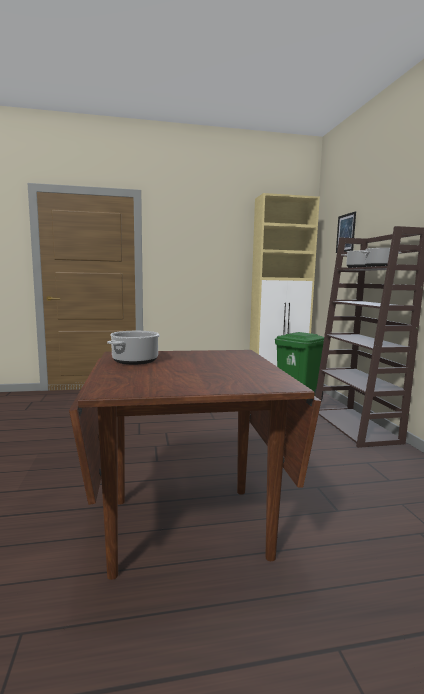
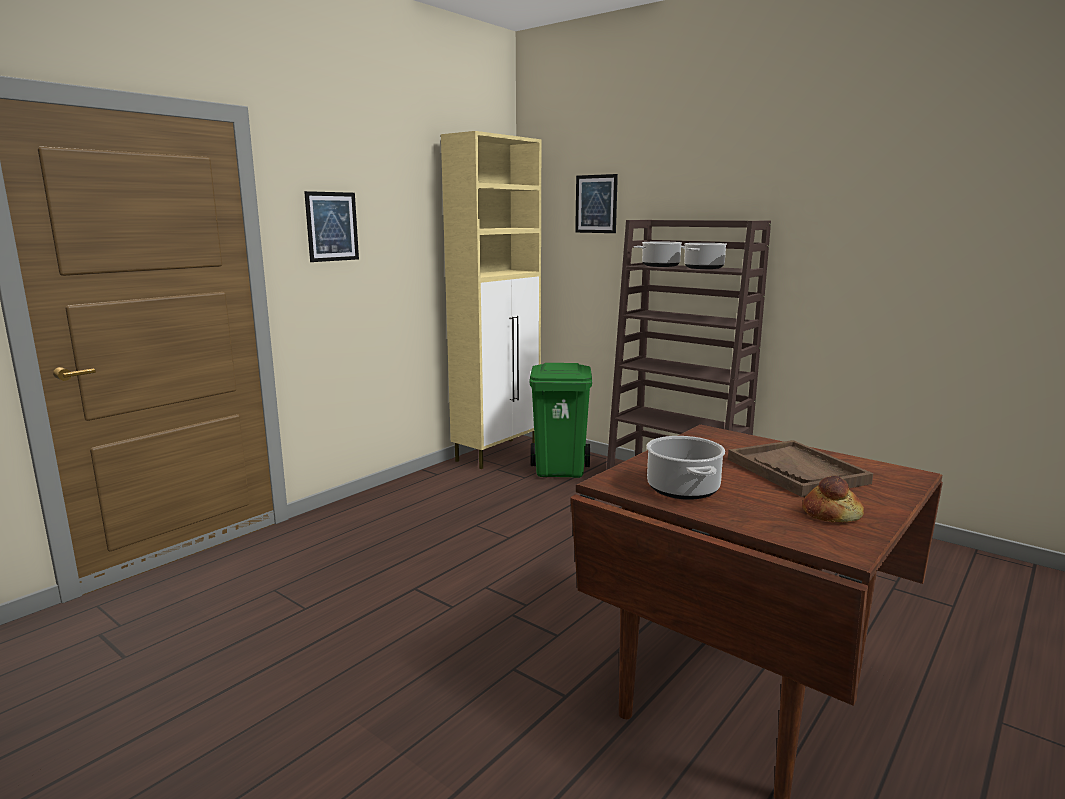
camera: 40 degrees left, 5 degrees up
none -> picture [304,191,359,262]
none -> brown tray [728,440,873,497]
none -> bread [802,475,864,522]

